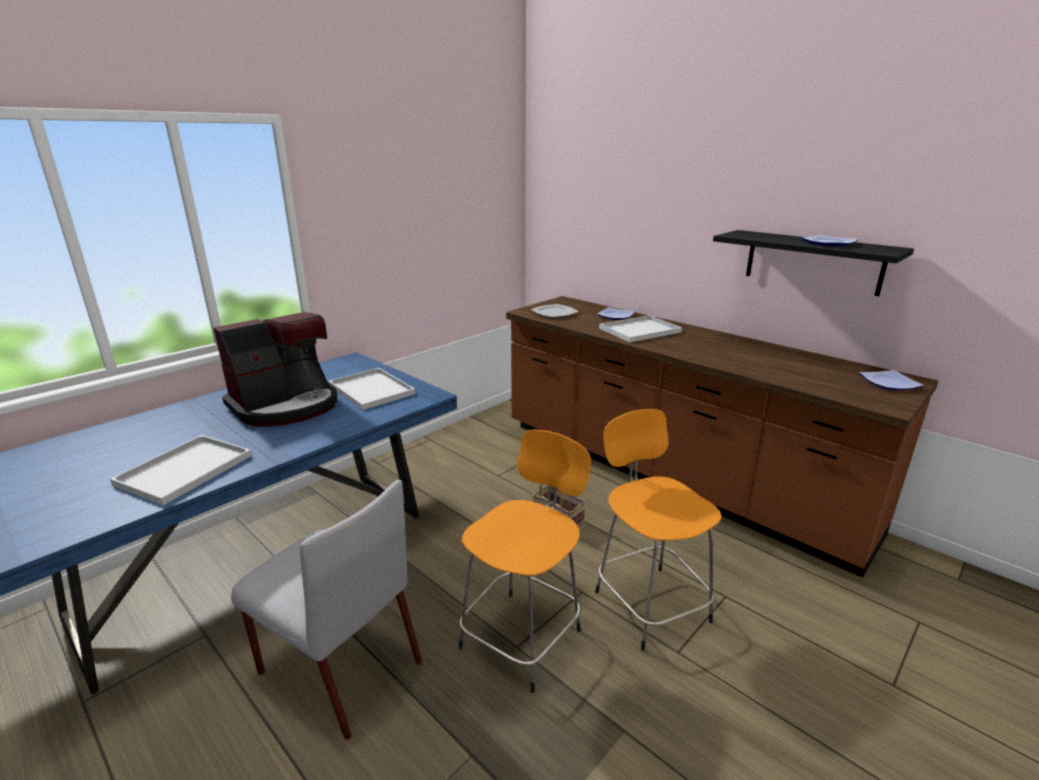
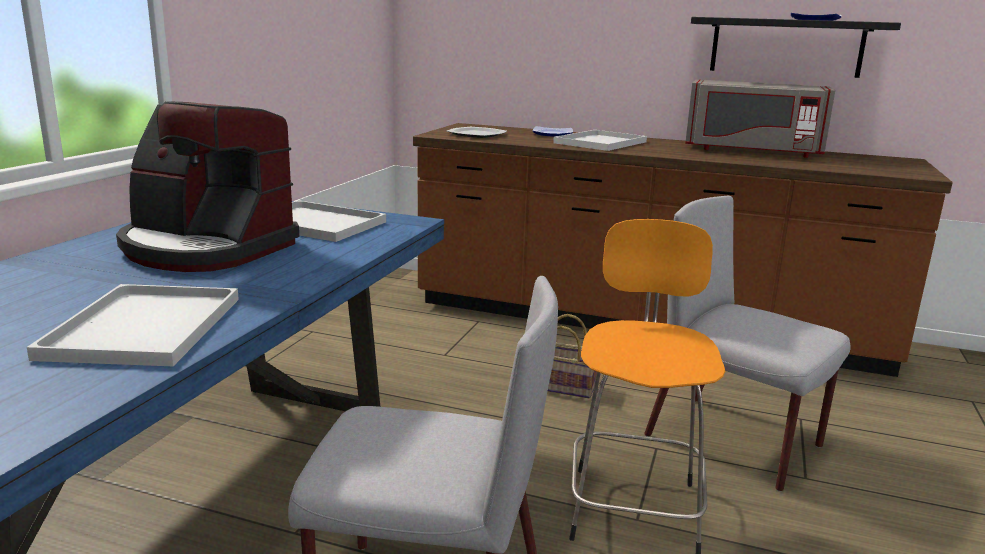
camera: 25 degrees left, 5 degrees down
coffee machine [213,312,337,427] -> coffee machine turned 90 degrees clockwise [116,101,299,272]
orange stool [595,409,722,651] -> grey chair [644,196,851,492]
plate [859,370,924,390] -> none
none -> grey microwave [685,80,835,158]

